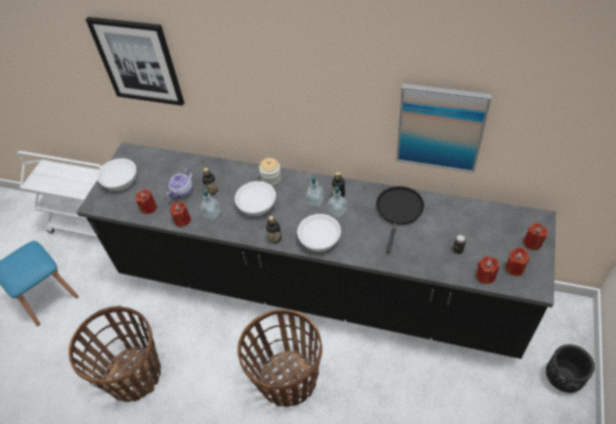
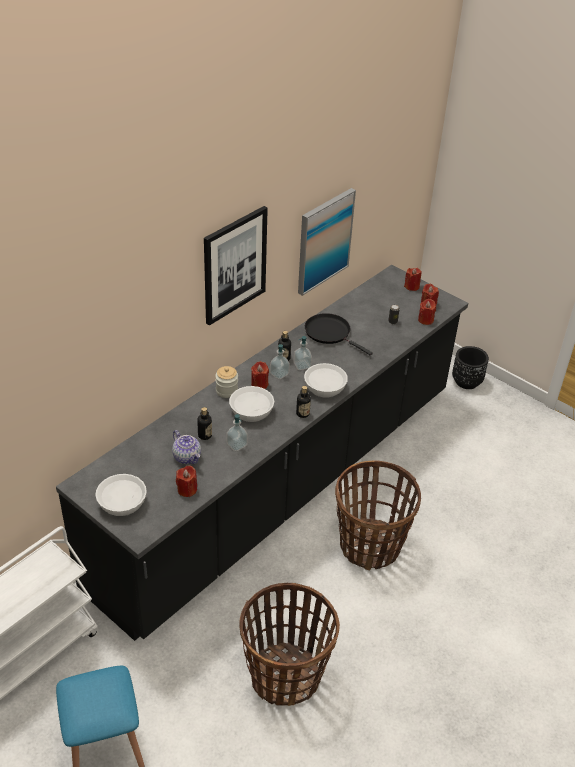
camera: 70 degrees left, 10 degrees down
picture [86,17,184,106] -> picture moved to [204,206,268,326]
red candle [170,202,191,227] -> red candle moved to [251,361,269,389]

